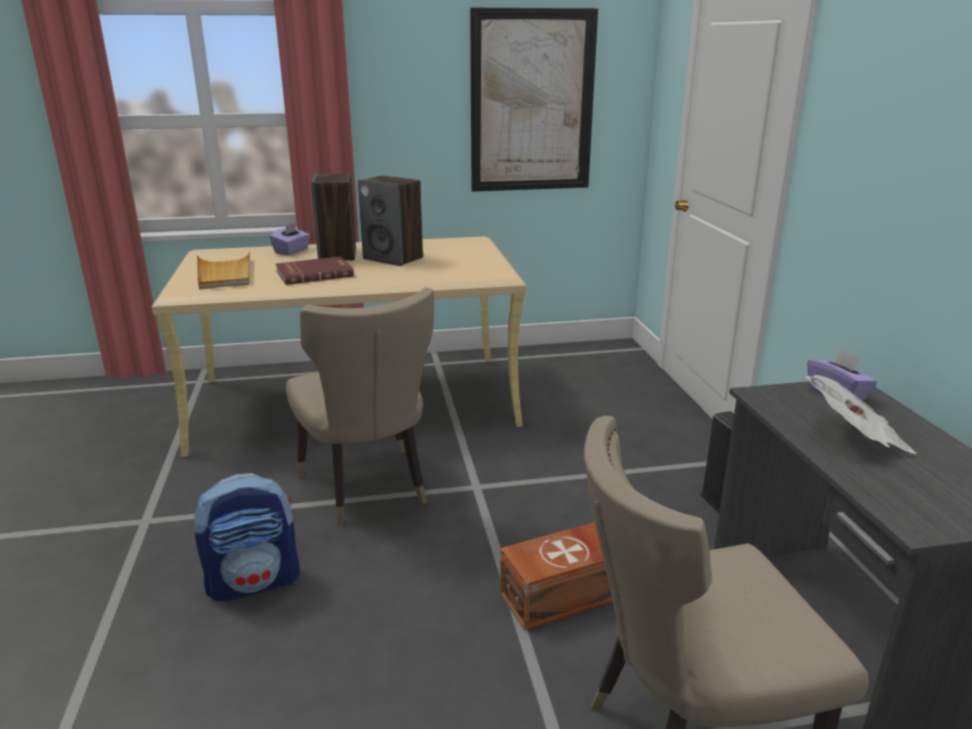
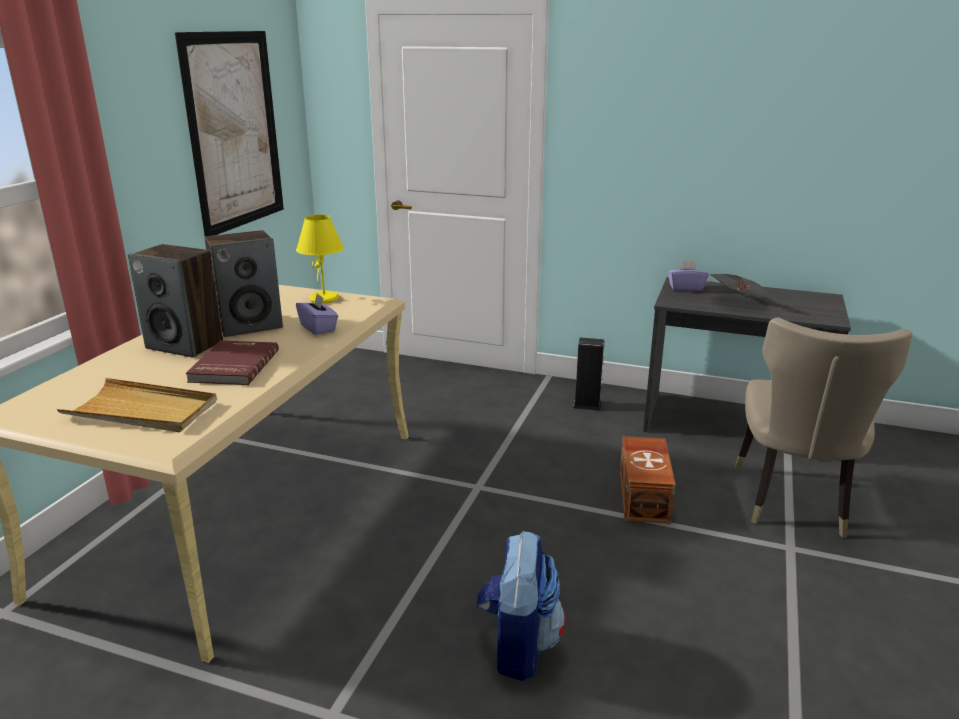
camera: 60 degrees left, 0 degrees up
purple tissue box [269,223,310,255] -> purple tissue box moved to [296,293,338,335]
beige chair [286,287,434,526] -> none
none -> yellow table lamp [296,215,344,304]

